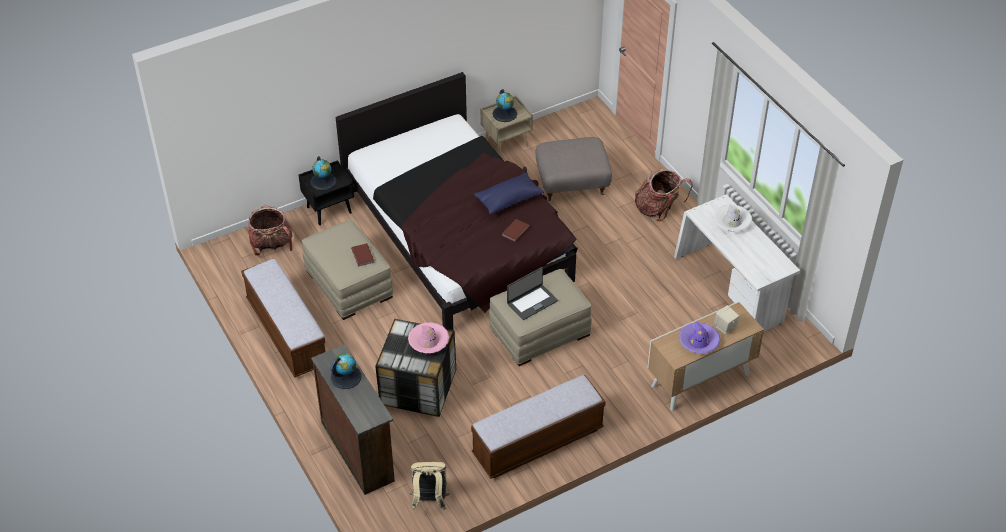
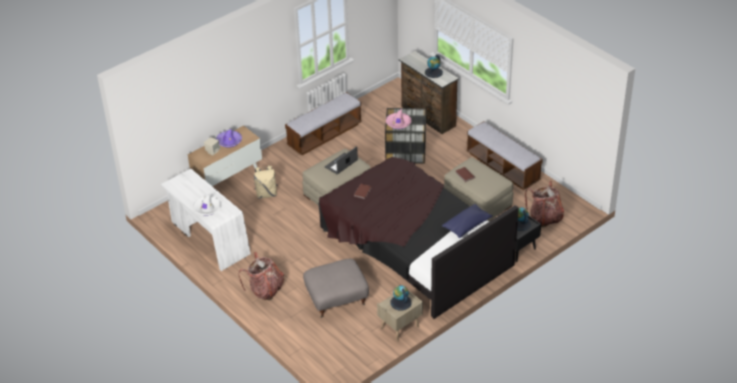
camera: 170 degrees right, 5 degrees down
beige backpack [409,462,449,510] -> beige backpack moved to [254,165,278,199]
blue pillow [474,172,544,215] -> blue pillow moved to [442,204,493,238]

